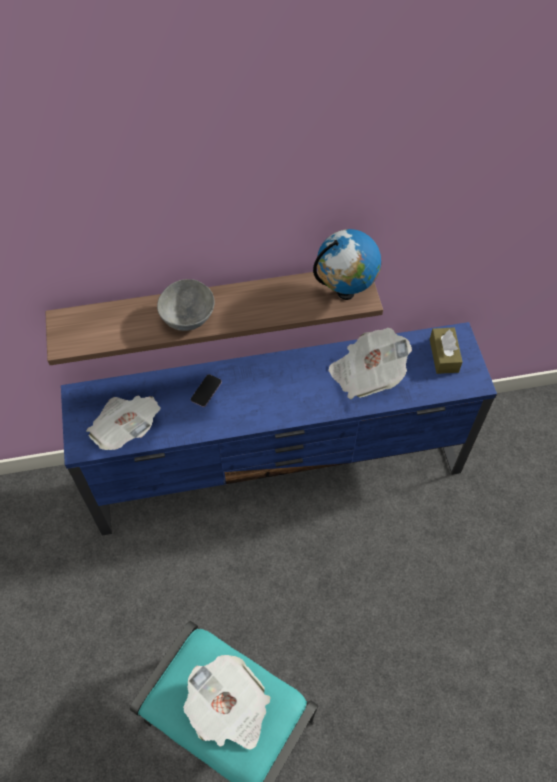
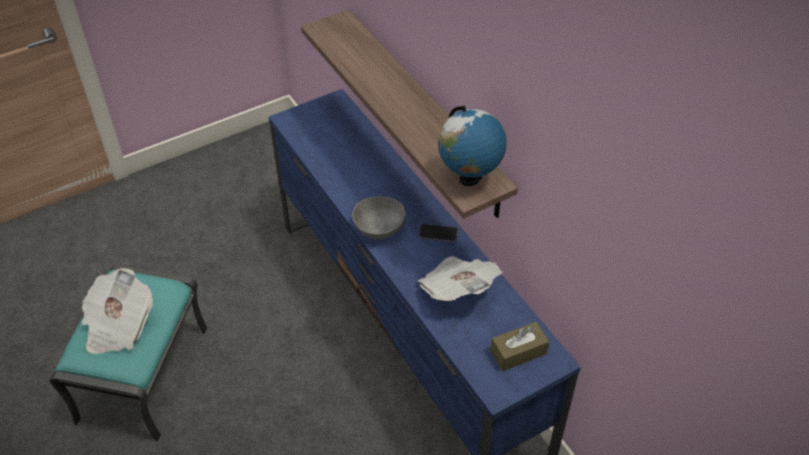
camera: 70 degrees right, 10 degrees down
newspaper [86,396,161,450] -> none
grey bowl [157,279,215,331] -> grey bowl moved to [352,196,406,239]
phone [191,374,222,407] -> phone moved to [419,224,458,242]

